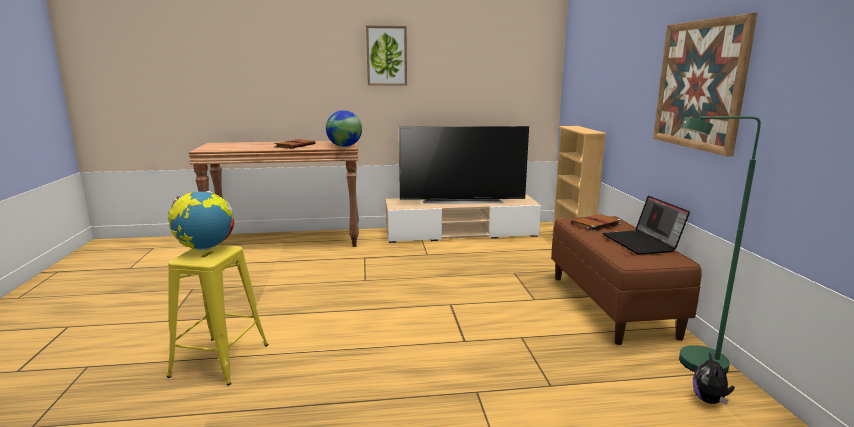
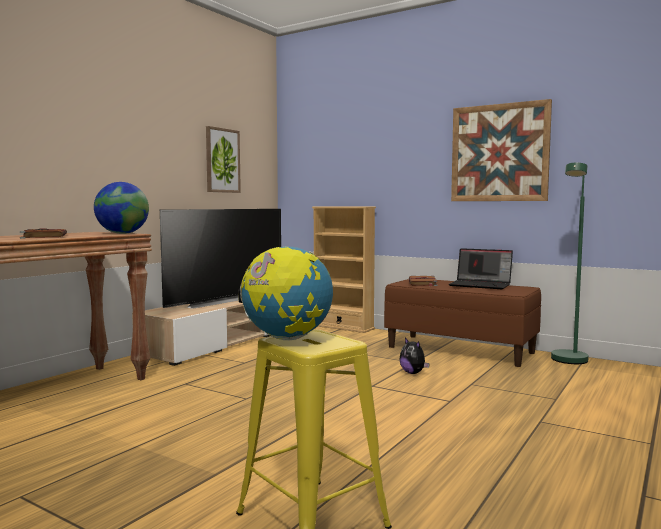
camera: 50 degrees left, 10 degrees down
picture [366,26,407,86] -> picture moved to [206,126,241,193]
plush toy [693,353,735,405] -> plush toy moved to [399,338,430,374]

